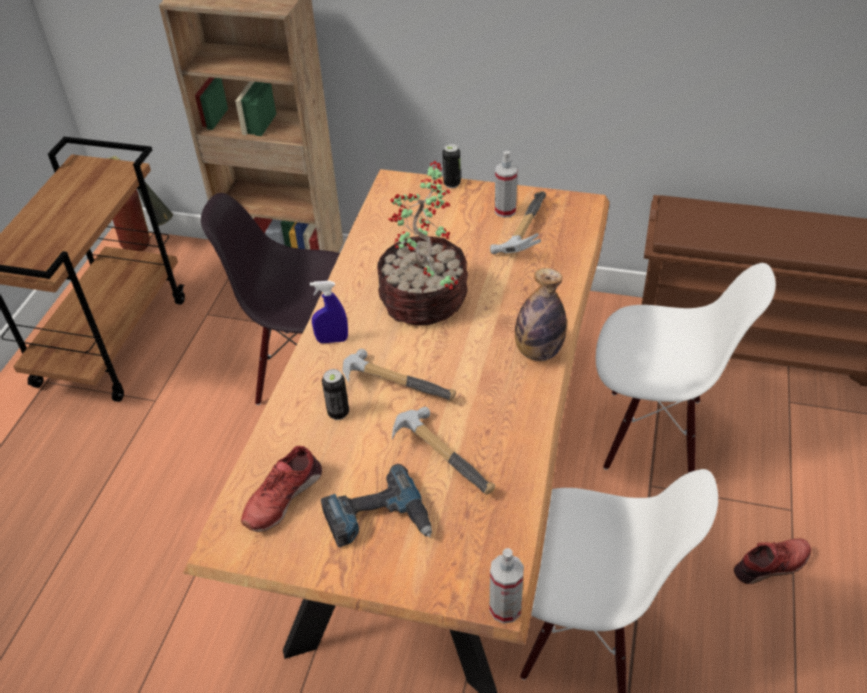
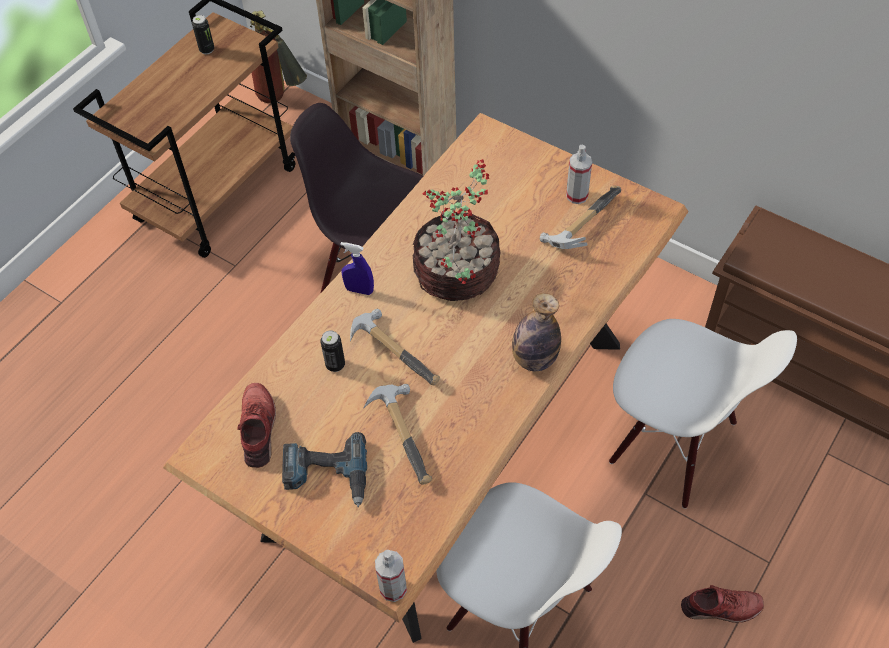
camera: 20 degrees right, 10 degrees up
red shoe [241,446,322,532] -> red shoe turned 120 degrees clockwise [237,383,276,468]
can [443,144,461,188] -> can moved to [192,15,214,54]

